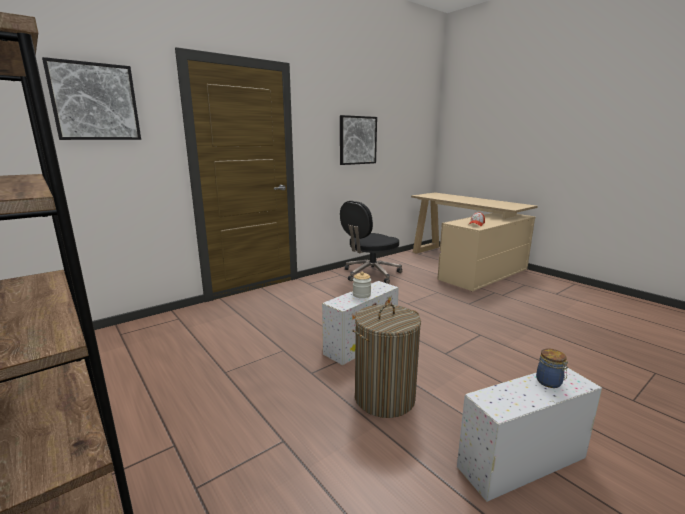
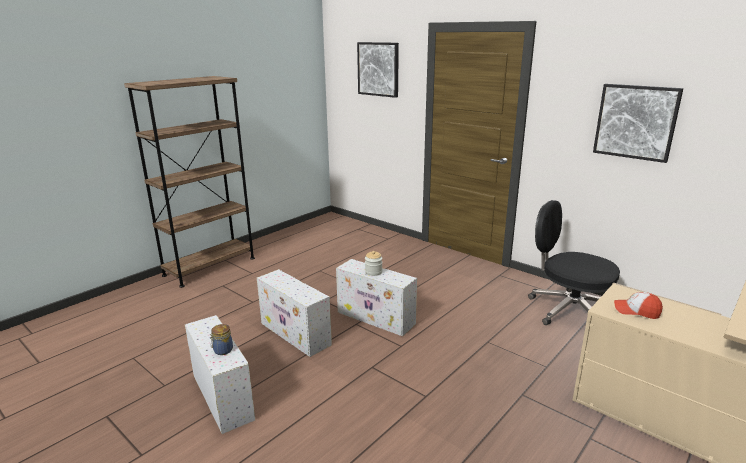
camera: 80 degrees right, 5 degrees up
laundry basket [352,304,421,418] -> white storage box [257,269,332,357]

